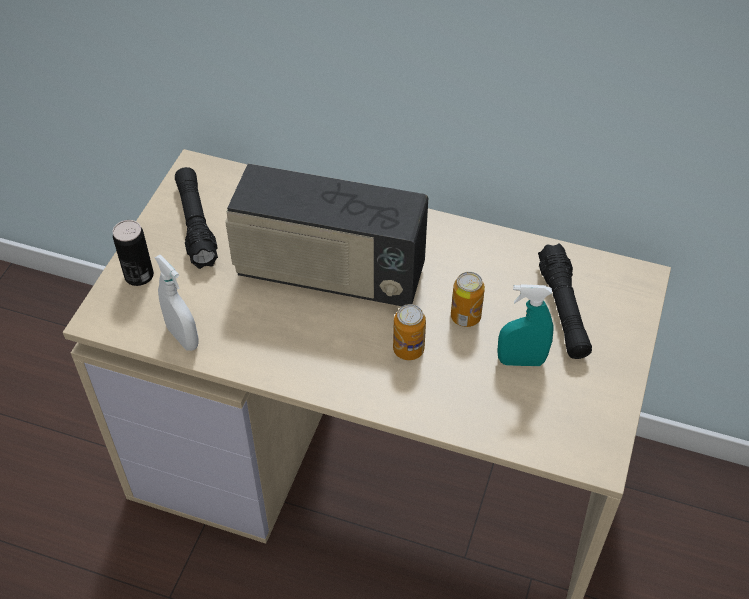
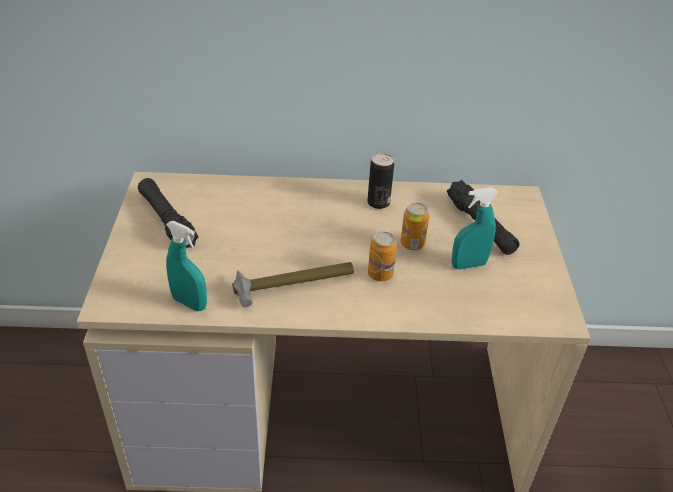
camera: 20 degrees left, 10 degrees down
can [113,220,154,286] -> can moved to [367,153,394,209]
white spray bottle [155,255,199,351] -> turquoise spray bottle [166,221,207,311]
radio [225,164,428,306] -> none
none -> hammer [232,262,354,307]

